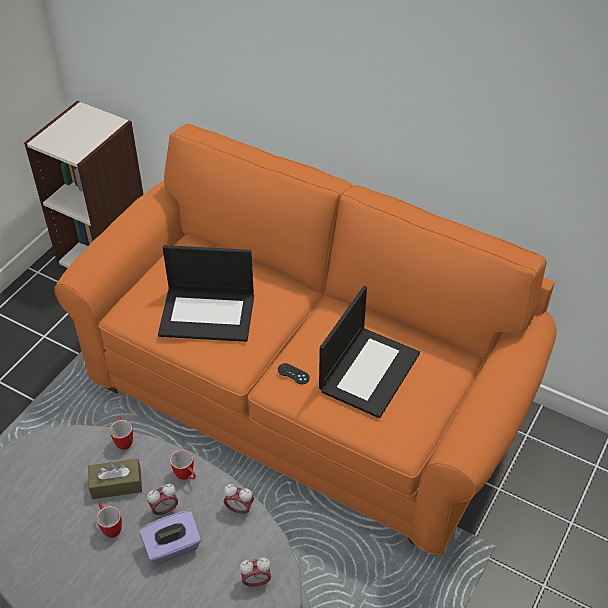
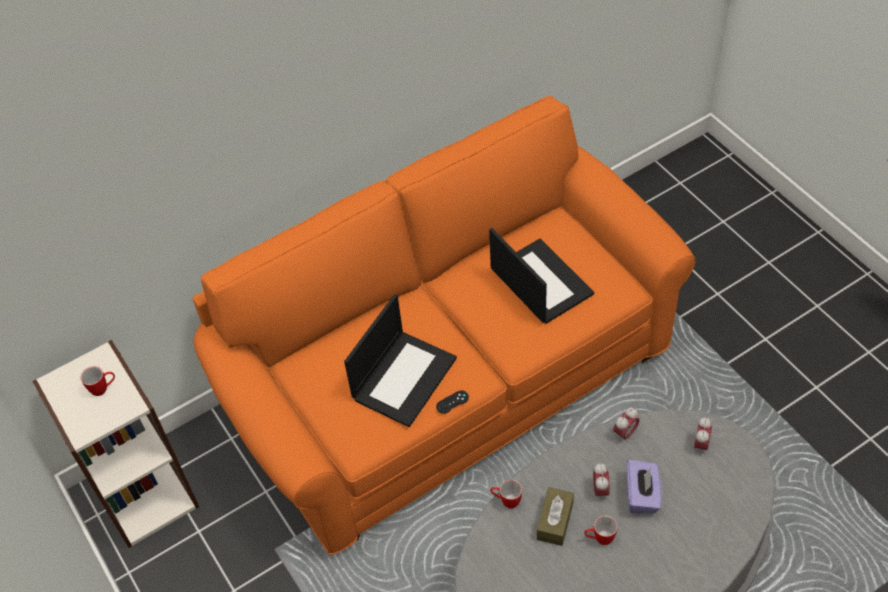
camera: 60 degrees left, 5 degrees up
mug [170,449,196,480] -> mug moved to [80,366,115,396]
black game controller [278,363,310,384] -> black game controller moved to [436,390,469,414]

